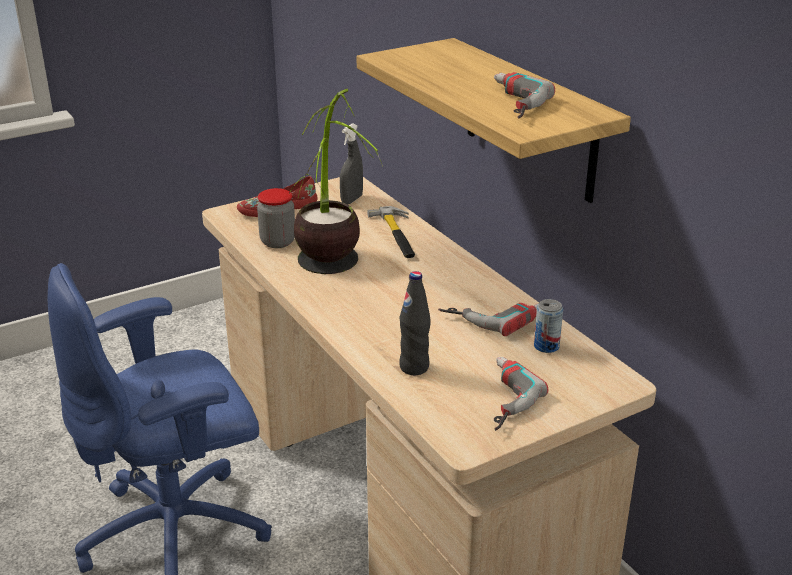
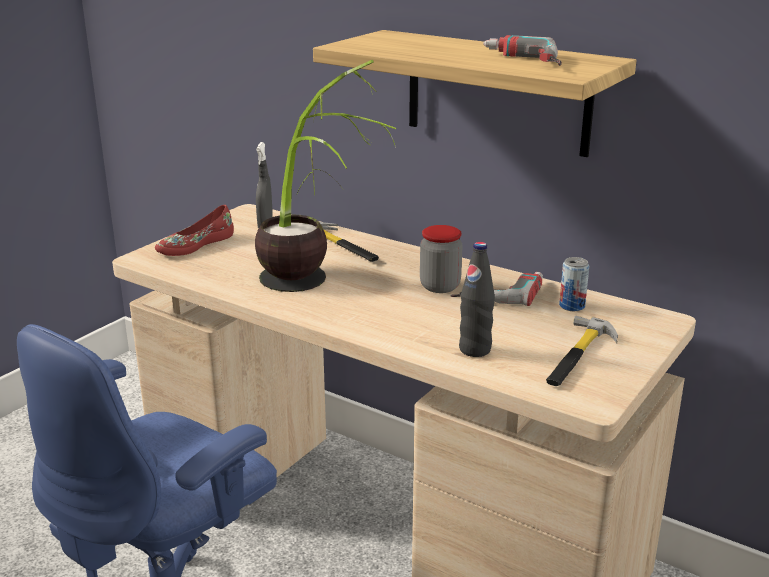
camera: 25 degrees left, 5 degrees down
jar [257,188,295,248] -> jar moved to [420,225,463,293]
power drill [494,357,548,431] -> hammer [546,315,618,386]

